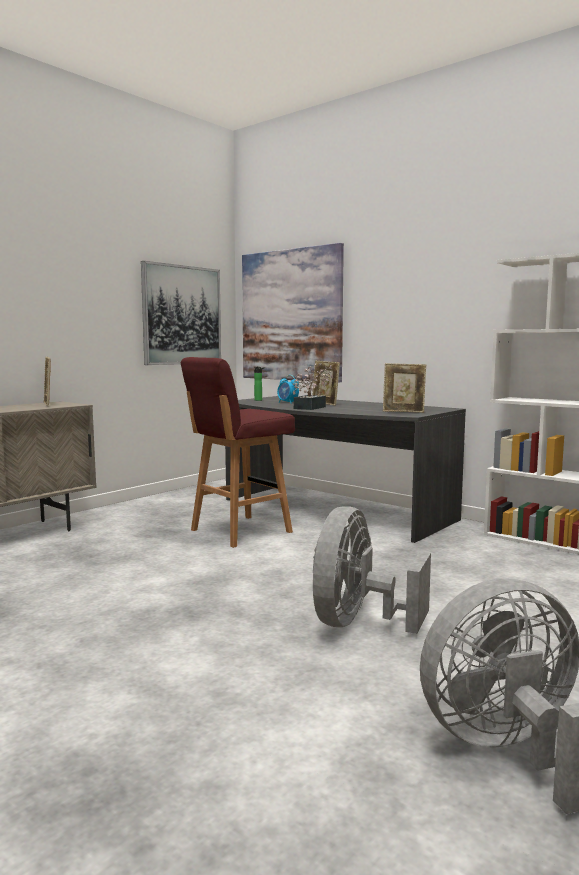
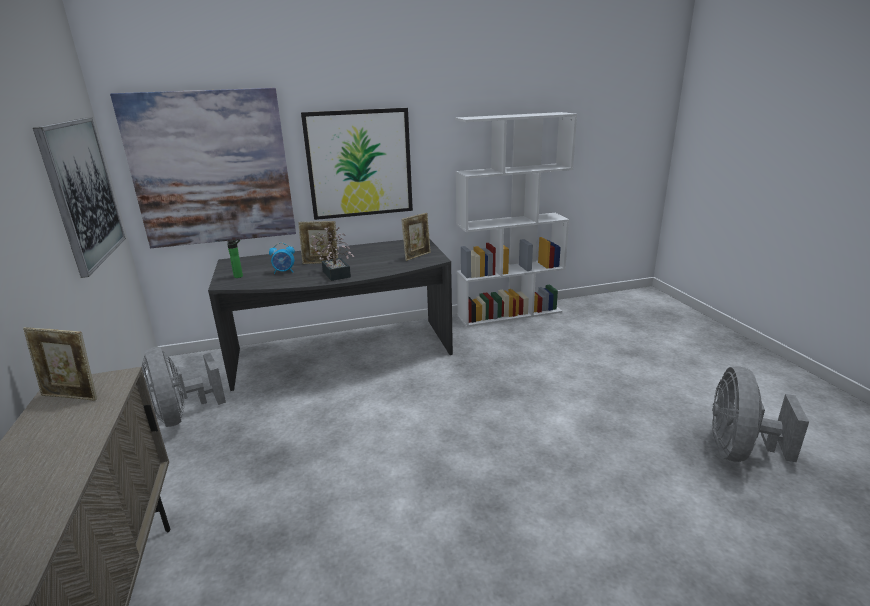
camera: 55 degrees left, 15 degrees up
red stool [181,357,295,548] -> none
grey fan [313,506,431,634] -> grey fan moved to [142,347,226,427]
none -> picture [301,108,413,220]

